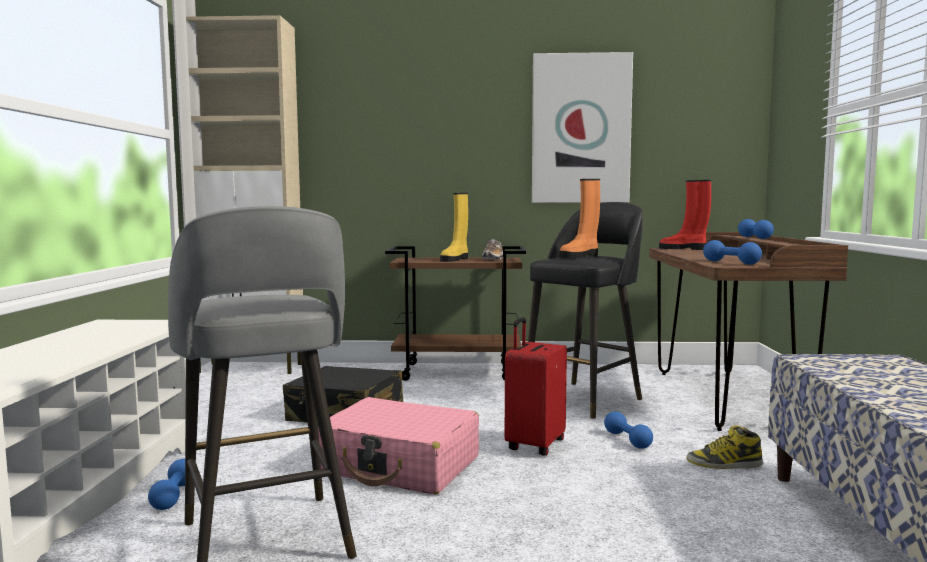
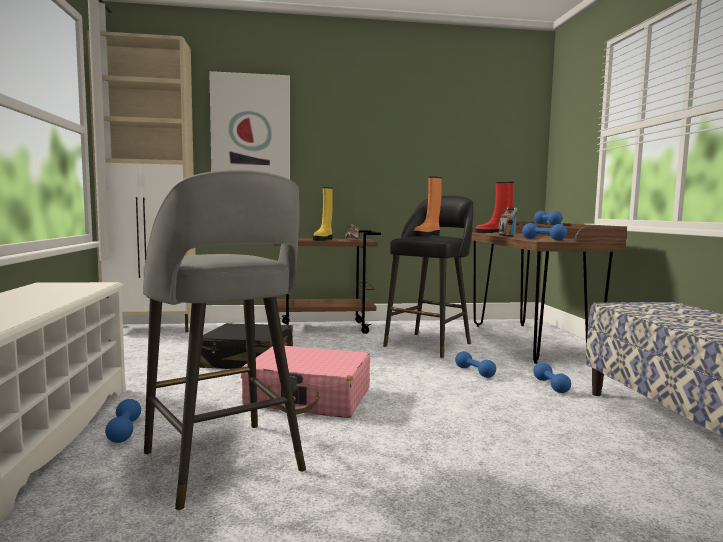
camera: 10 degrees left, 0 degrees up
red suitcase [505,317,567,456] -> none
picture [532,52,633,203] -> picture moved to [209,71,290,180]
boot [686,425,763,469] -> blue dumbbell [533,362,571,393]
none -> radio [499,207,518,237]

